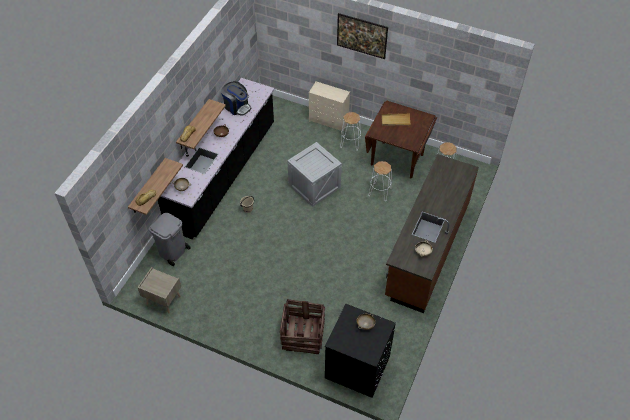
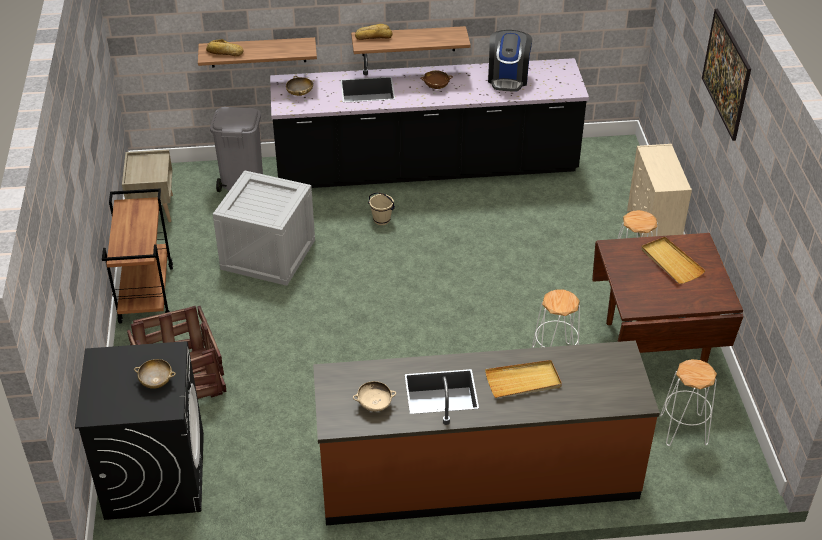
camera: 60 degrees right, 10 degrees down
crate [287,142,342,207] -> crate moved to [213,170,315,286]
none -> brown cart [102,188,173,324]
none -> beige tray [485,360,562,398]

